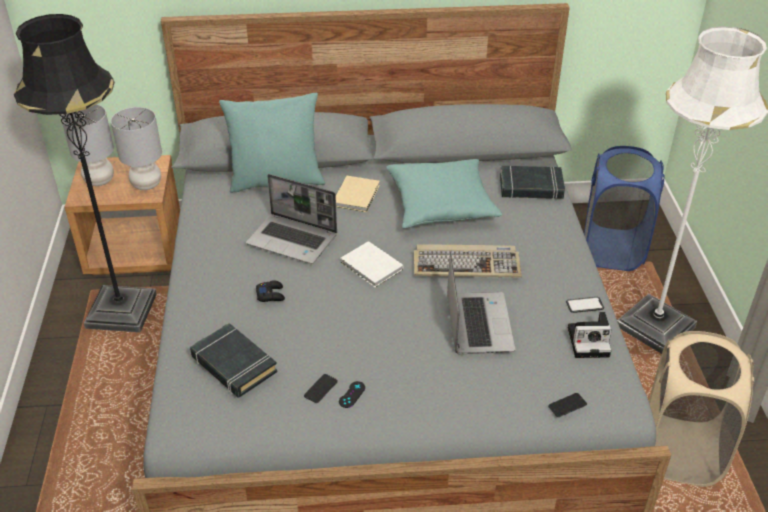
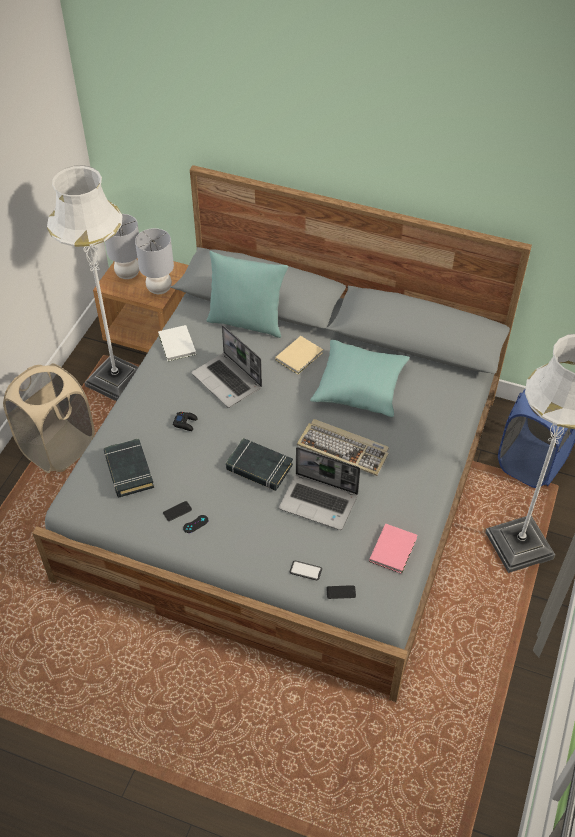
camera: 25 degrees right, 10 degrees up
black floor lamp [14,14,157,333] -> white floor lamp [47,165,138,401]
white book [340,241,403,287] -> white book moved to [158,325,196,361]
laptop [447,254,515,354] -> laptop turned 90 degrees clockwise [279,447,360,530]
black book [500,166,565,200] -> black book moved to [226,438,293,491]
phone [566,297,604,313] -> phone moved to [290,561,322,580]
camera [568,312,612,358] -> pink book [369,523,417,574]
beige laundry basket [649,331,754,487] -> beige laundry basket moved to [3,363,95,473]

